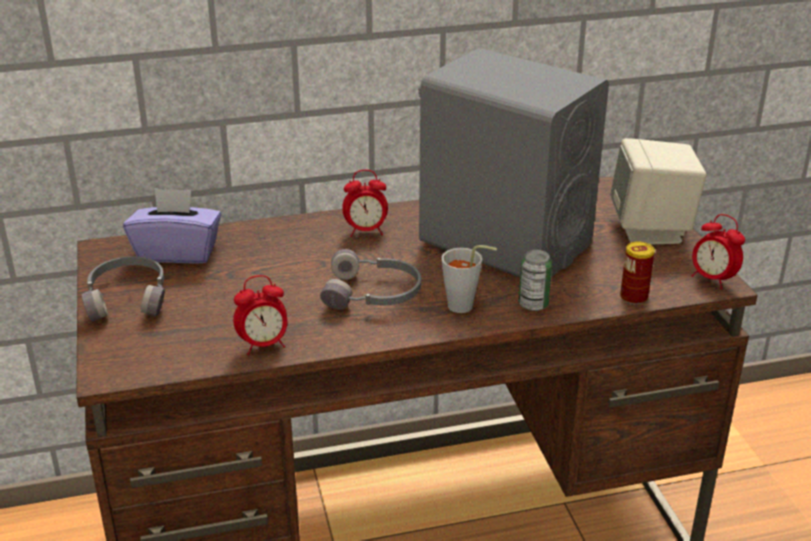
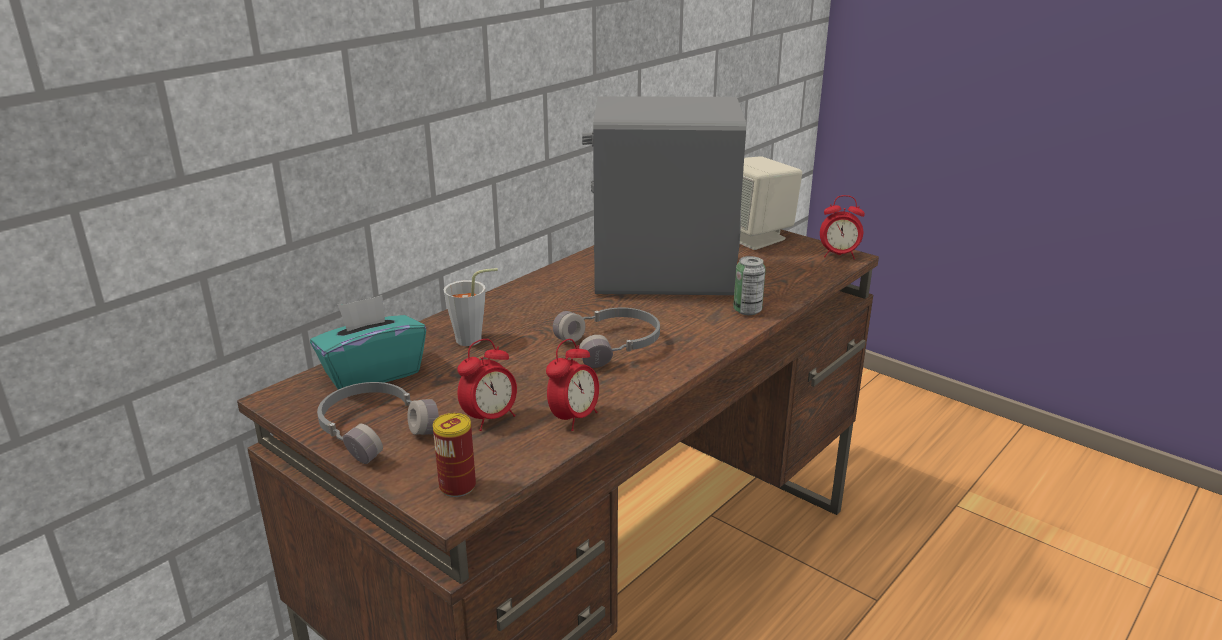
camera: 35 degrees left, 5 degrees down
purple tissue box [123,188,221,264] -> turquoise tissue box [310,295,426,389]
alarm clock [342,170,388,237] -> alarm clock moved to [457,339,517,431]
grey cup [441,245,497,313] -> grey cup moved to [444,268,498,346]
can [620,242,655,305] -> can moved to [433,413,476,497]

